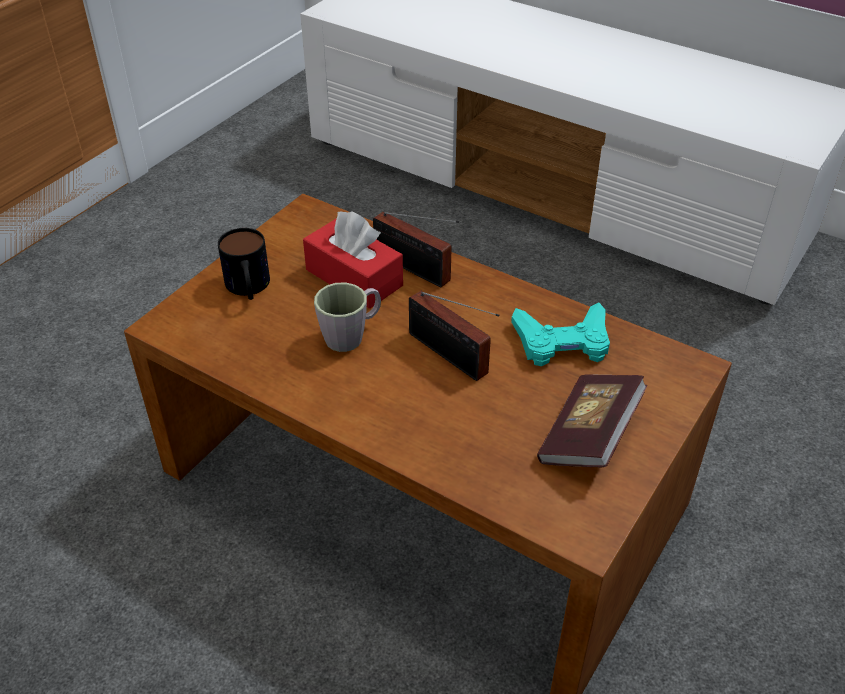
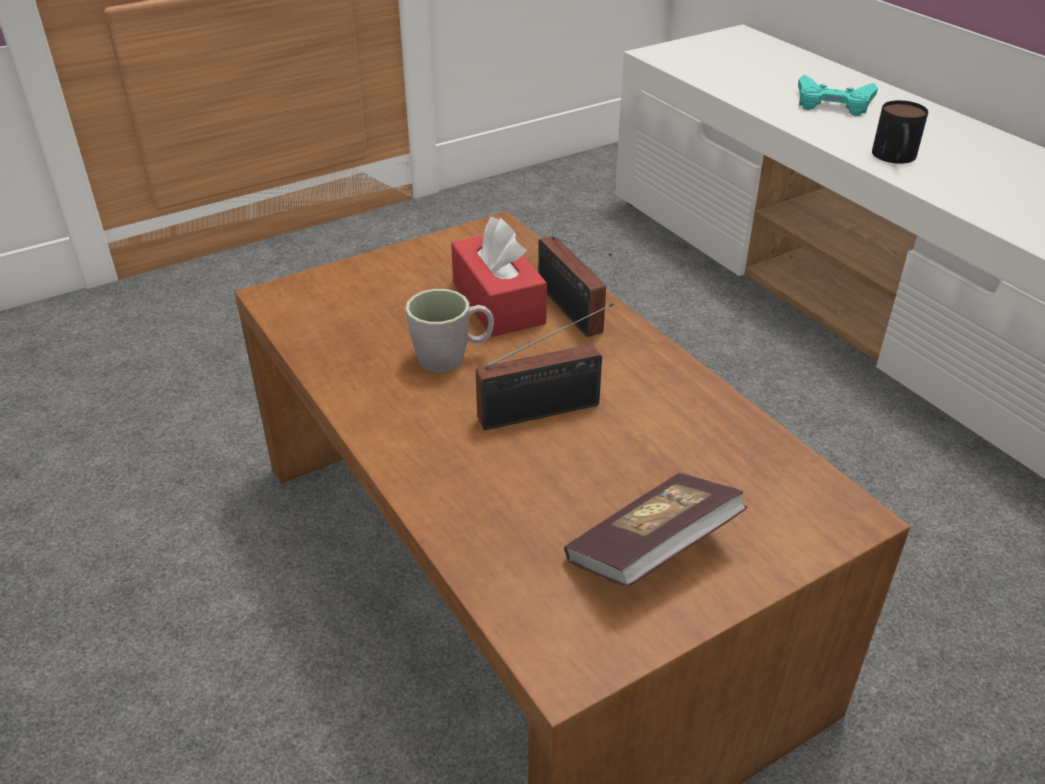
camera: 25 degrees right, 5 degrees down
mug [218,228,270,300] -> mug moved to [872,100,928,164]
radio [409,291,499,381] -> radio turned 90 degrees counterclockwise [476,303,614,430]
turquoise game controller [511,302,610,366] -> turquoise game controller moved to [798,75,878,116]

